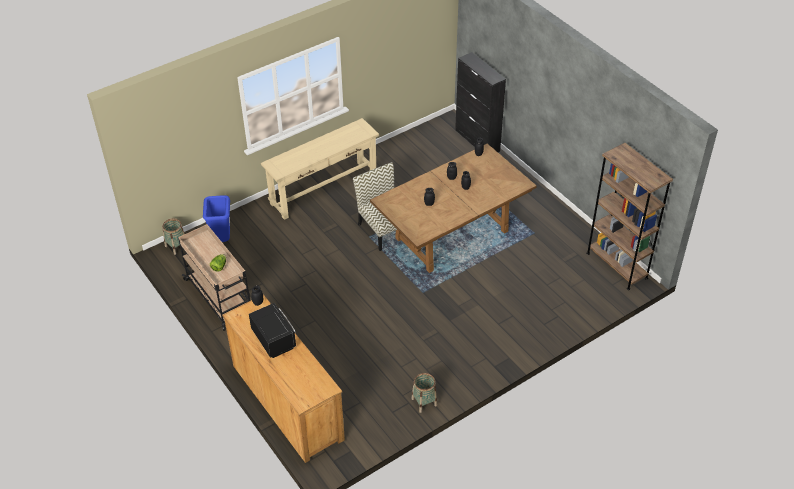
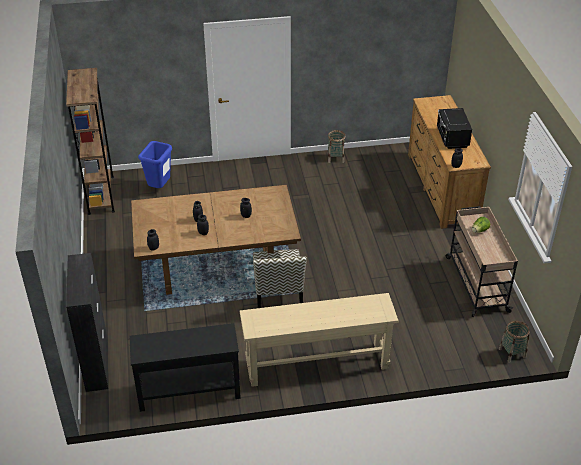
camera: 155 degrees left, 5 degrees down
blue trash can [203,195,230,242] -> blue trash can moved to [138,141,172,188]
none -> black console table [129,323,241,412]

